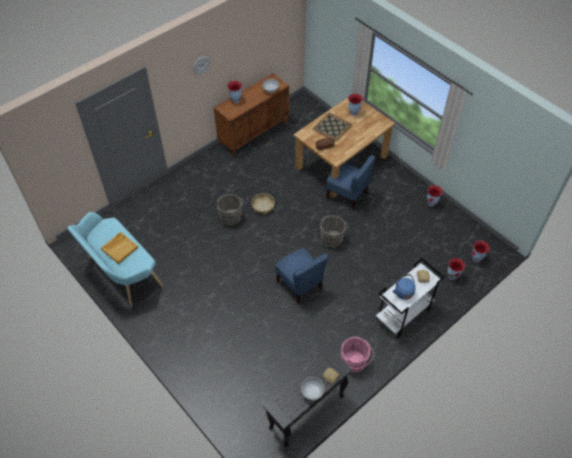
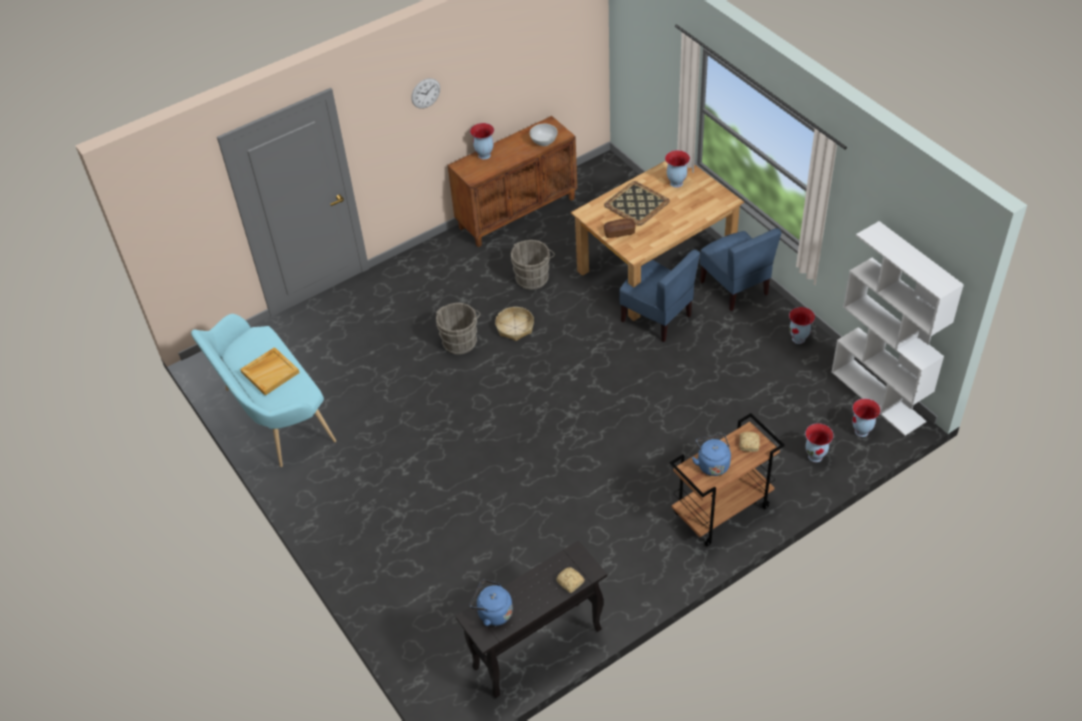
camera: 10 degrees right, 5 degrees down
blue chair [275,248,328,304] -> blue chair moved to [700,228,782,311]
white bowl [301,377,325,400] -> none
grey bucket [320,216,349,248] -> grey bucket moved to [511,240,555,290]
pink bucket [341,337,374,372] -> none
white cart [376,258,445,338] -> brown cart [670,413,785,546]
none -> blue kettle [470,580,513,626]
none -> white bookcase [831,221,964,436]

